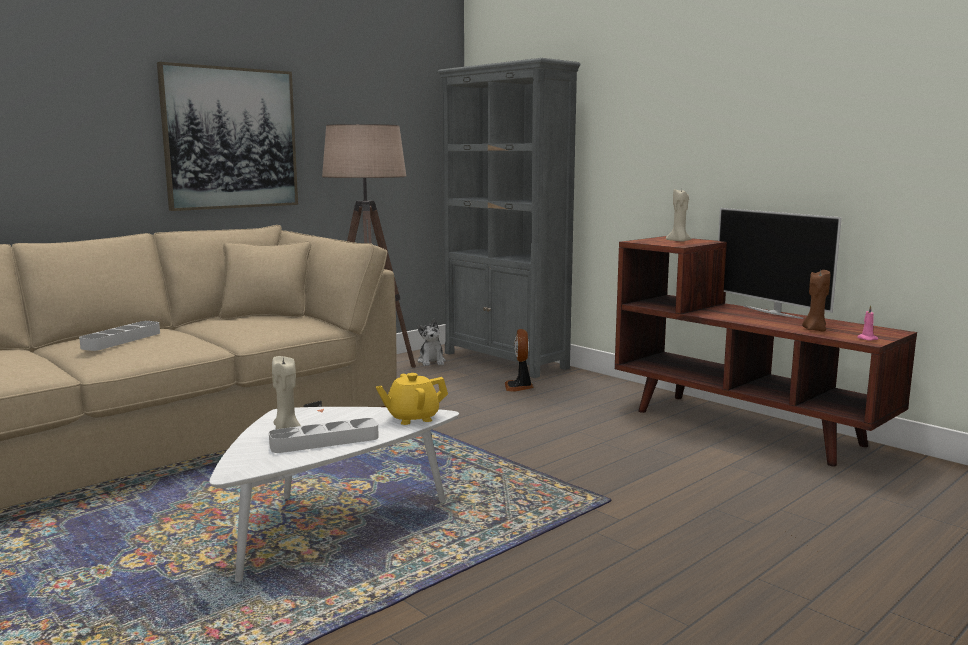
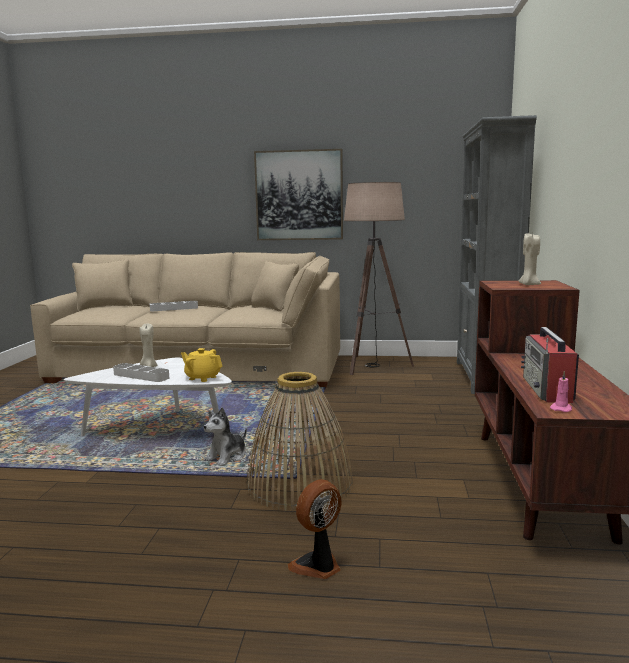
camera: 50 degrees right, 0 degrees up
plush toy [417,319,446,366] -> plush toy moved to [204,407,247,466]
fan [505,329,534,392] -> fan moved to [288,479,342,579]
television [718,208,842,319] -> none
brown candle [802,270,830,332] -> radio [521,327,579,403]
none -> basket [247,372,353,511]

